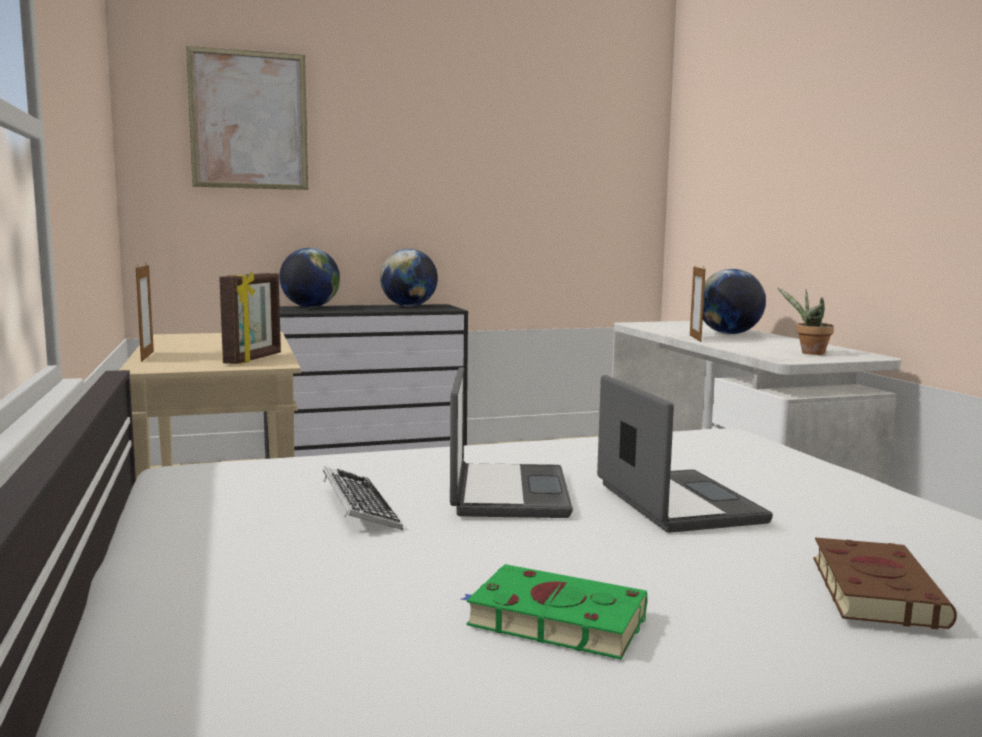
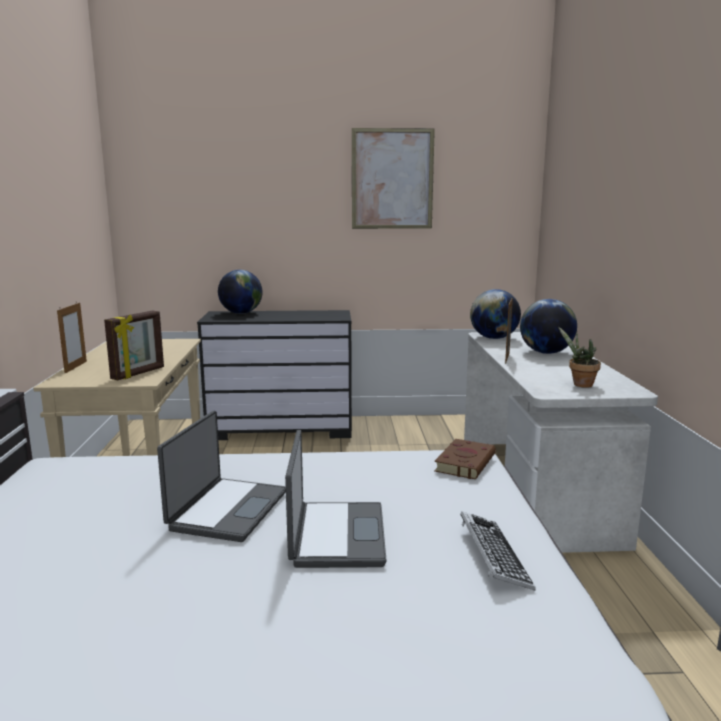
camera: 15 degrees right, 5 degrees up
picture [186,46,308,190] -> picture moved to [352,128,435,229]
keyboard [323,466,403,530] -> keyboard moved to [460,511,536,591]
globe [380,249,438,307] -> globe moved to [470,289,521,339]
green book [461,564,647,660] -> none
brown book [813,537,957,629] -> brown book moved to [434,439,496,479]

